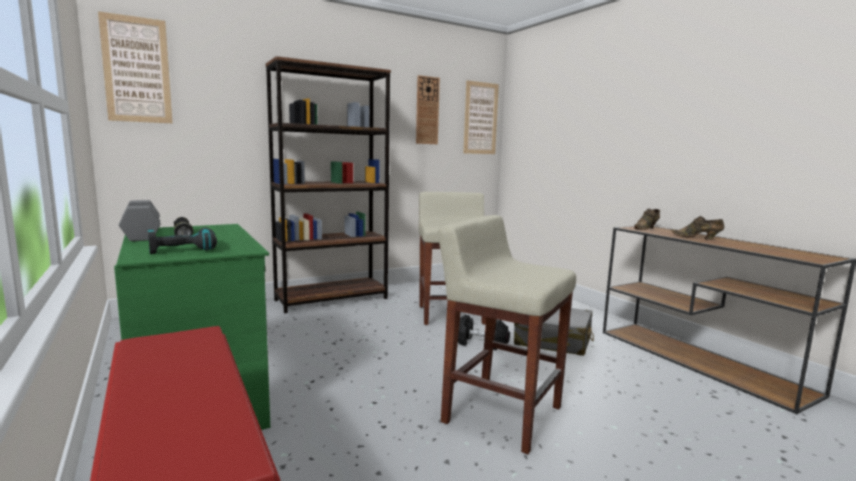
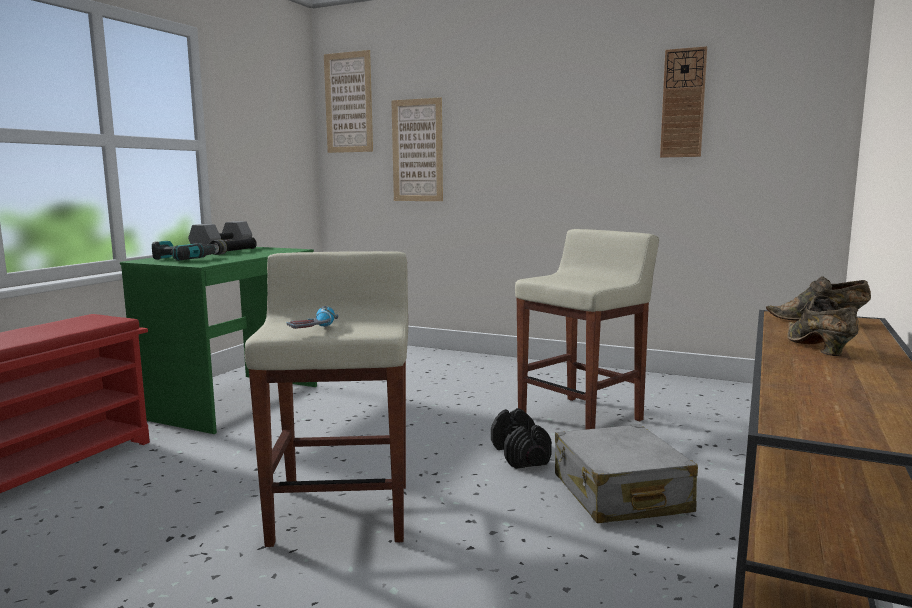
camera: 55 degrees right, 0 degrees up
brown bookcase [265,56,391,313] -> none
picture [464,80,499,154] -> picture moved to [391,97,443,201]
none -> power drill [286,306,339,329]

